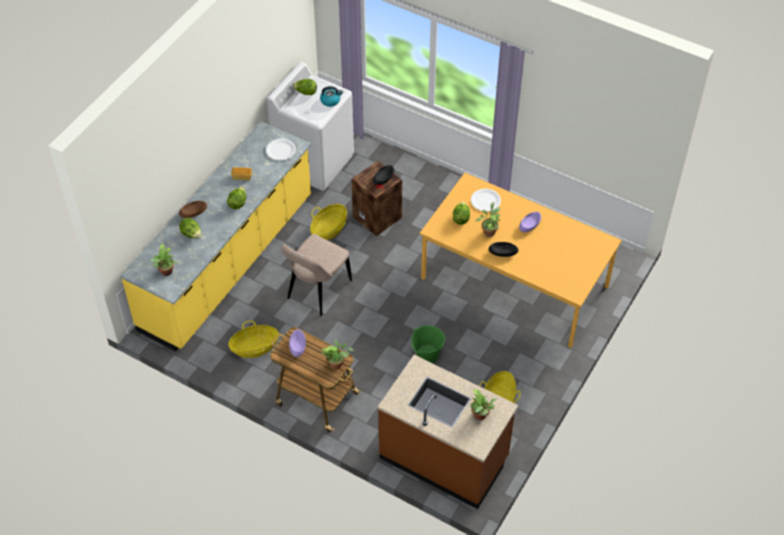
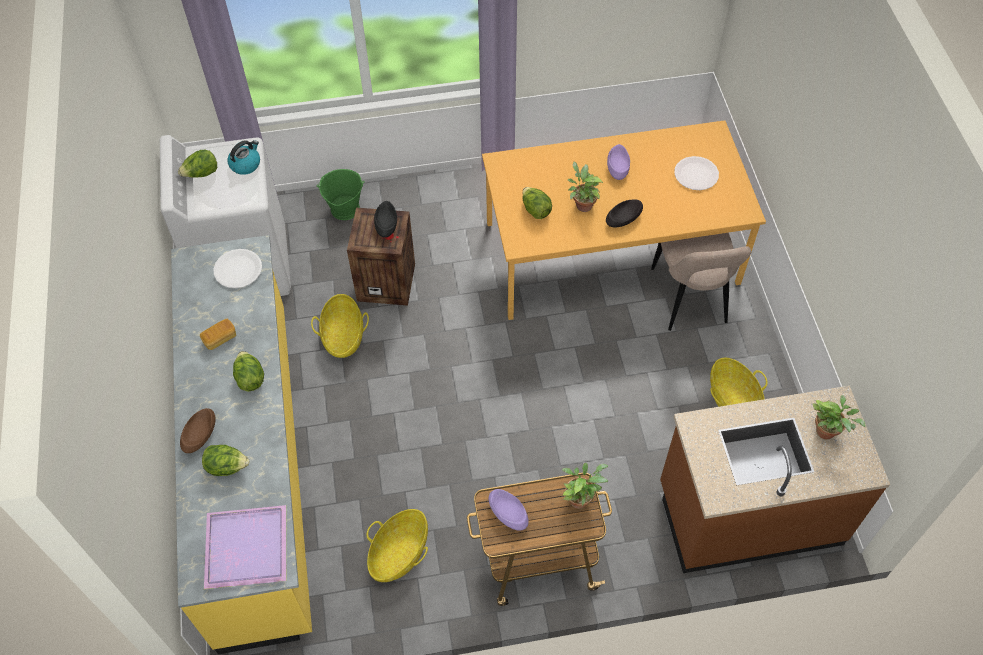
camera: 40 degrees left, 5 degrees up
potted plant [149,243,179,276] -> purple tray [204,505,286,589]
beige chair [281,234,352,316] -> beige chair moved to [651,233,751,331]
green bucket [411,325,445,363] -> green bucket moved to [317,169,365,220]
white plate [471,189,501,212] -> white plate moved to [674,156,719,190]

